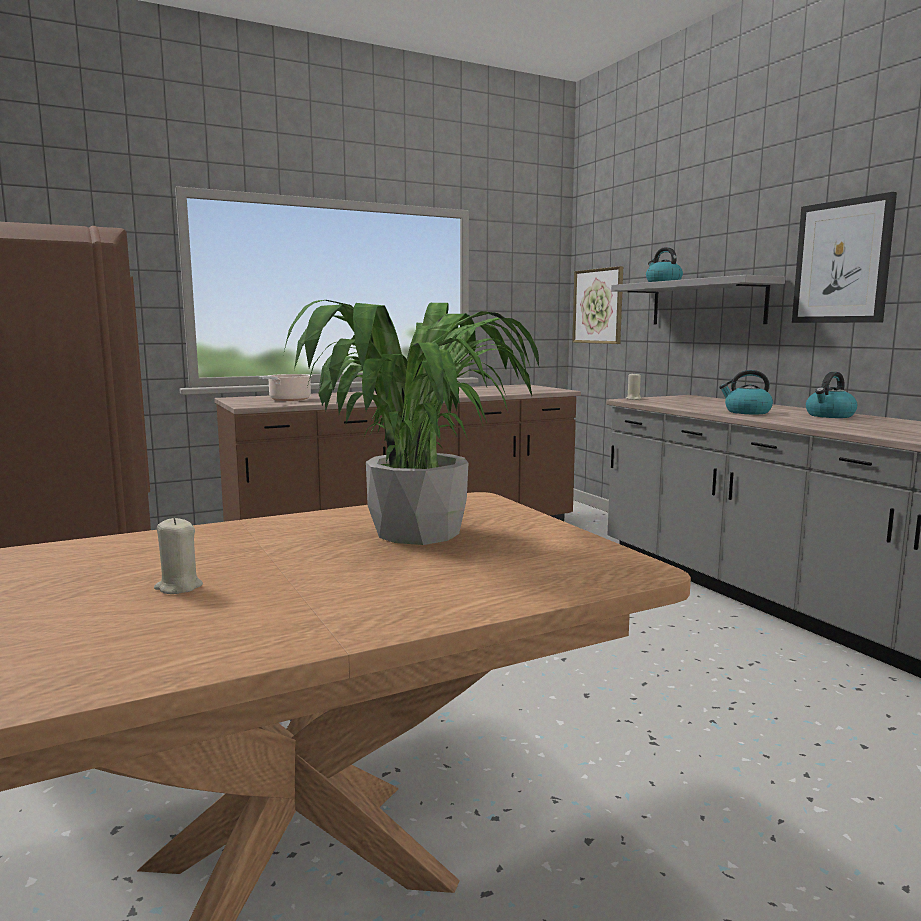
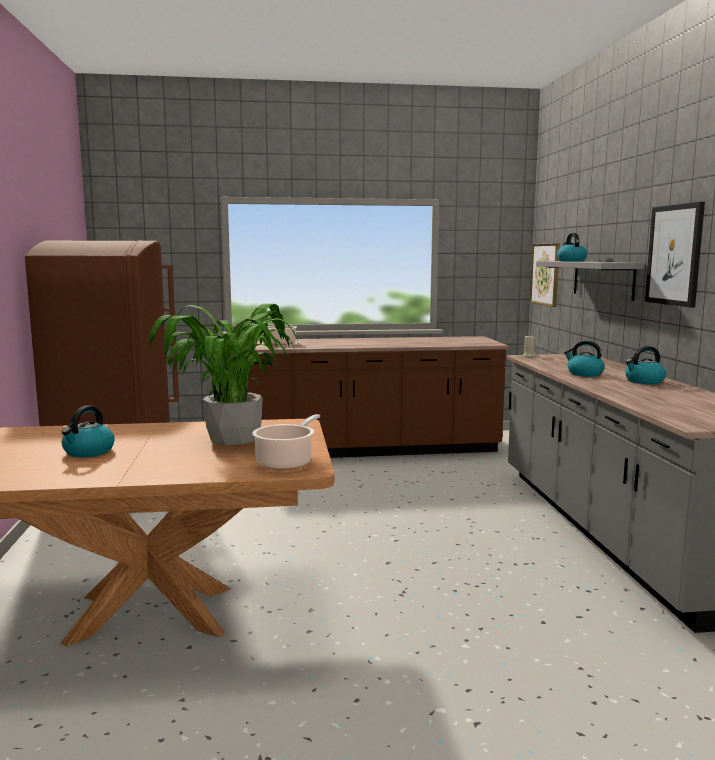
camera: 20 degrees right, 0 degrees up
beige candle [154,517,203,594] -> kettle [62,405,115,457]
none -> cooking pot [252,414,320,470]

